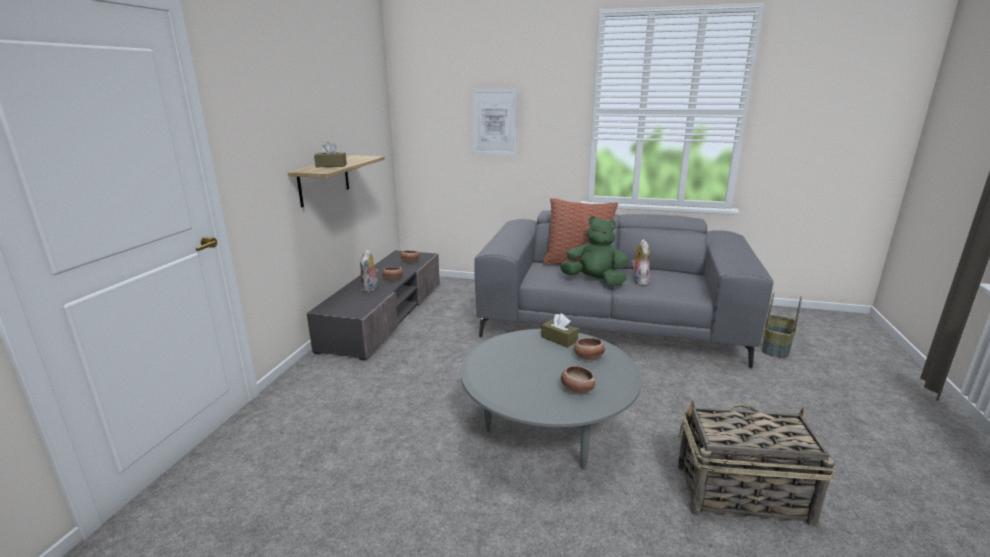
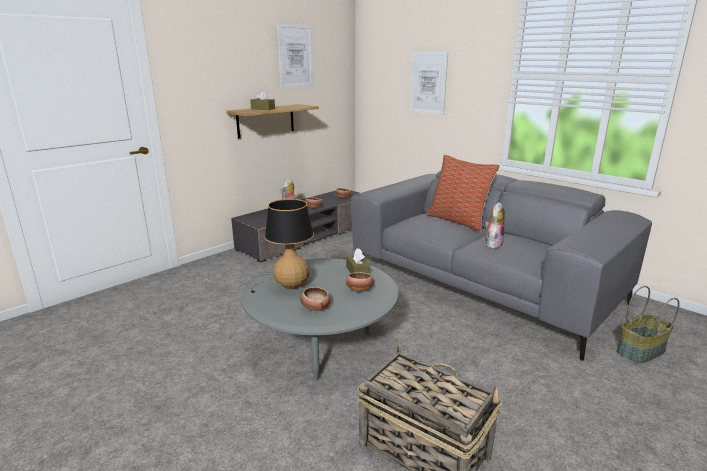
camera: 30 degrees right, 0 degrees up
green plush toy [560,216,629,286] -> none
none -> table lamp [251,199,314,294]
none -> picture [277,23,313,88]

